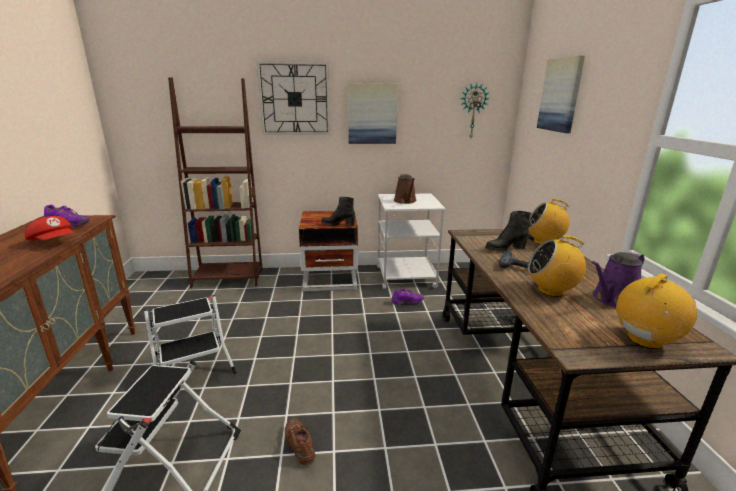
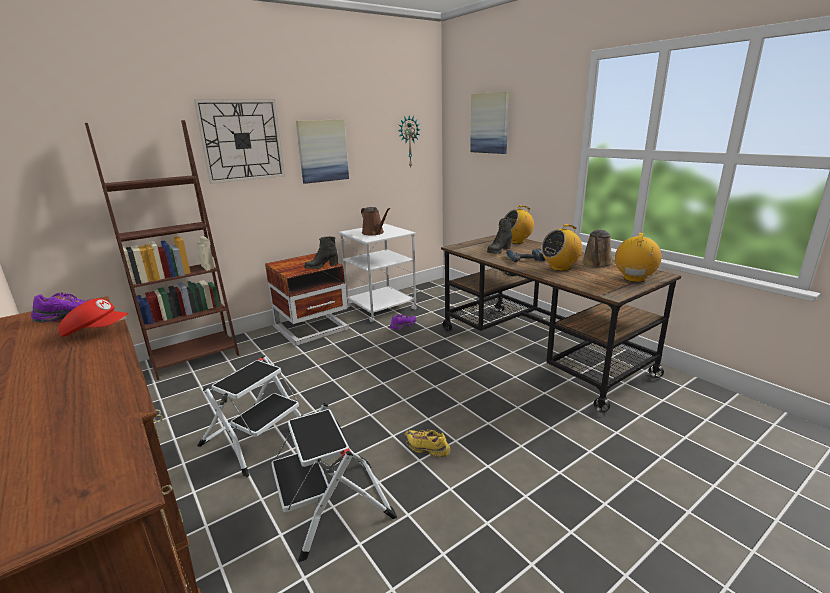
camera: 30 degrees left, 0 degrees up
brown shoe [285,417,315,465] -> yellow shoe [404,429,450,457]
purple watering can [592,252,644,307] -> brown watering can [582,229,613,268]

